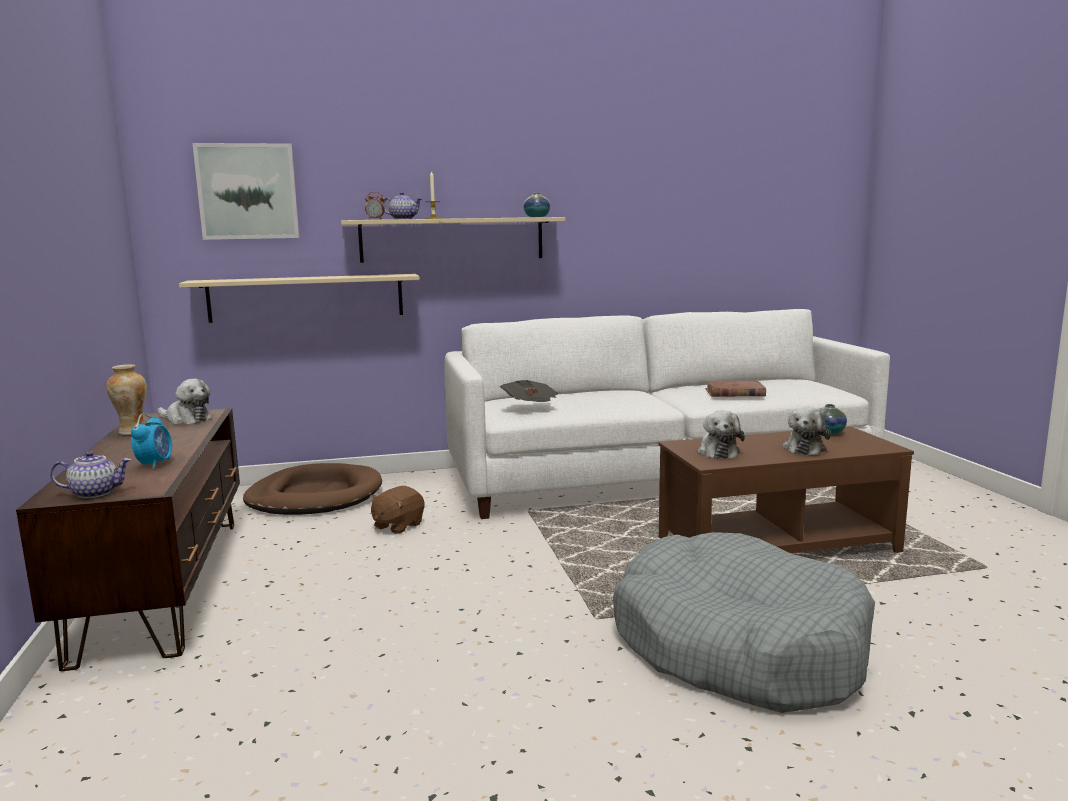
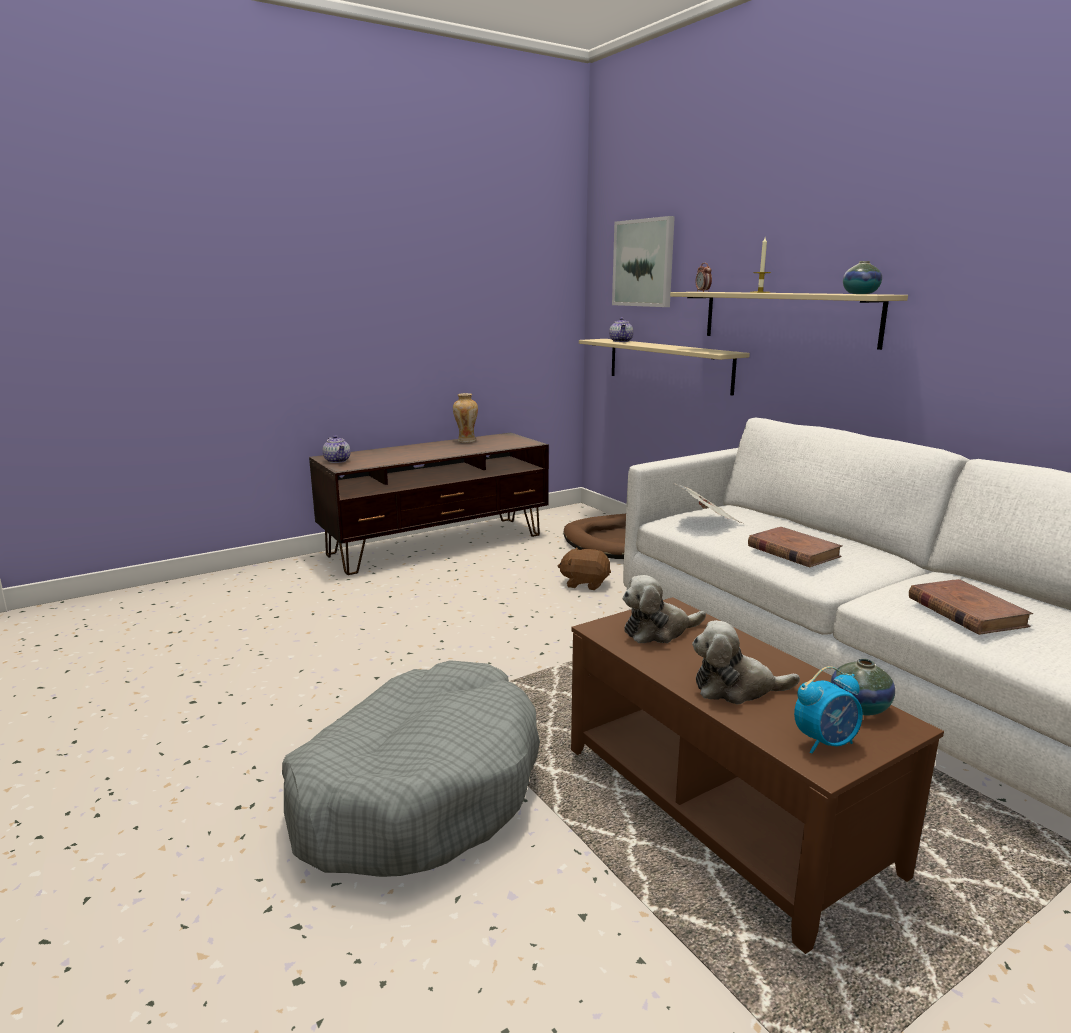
camera: 70 degrees right, 5 degrees up
alarm clock [131,414,172,469] -> alarm clock moved to [794,666,863,754]
plush toy [157,379,212,424] -> none
teapot [383,192,422,219] -> teapot moved to [609,317,633,342]
none -> brown book [748,527,842,568]

